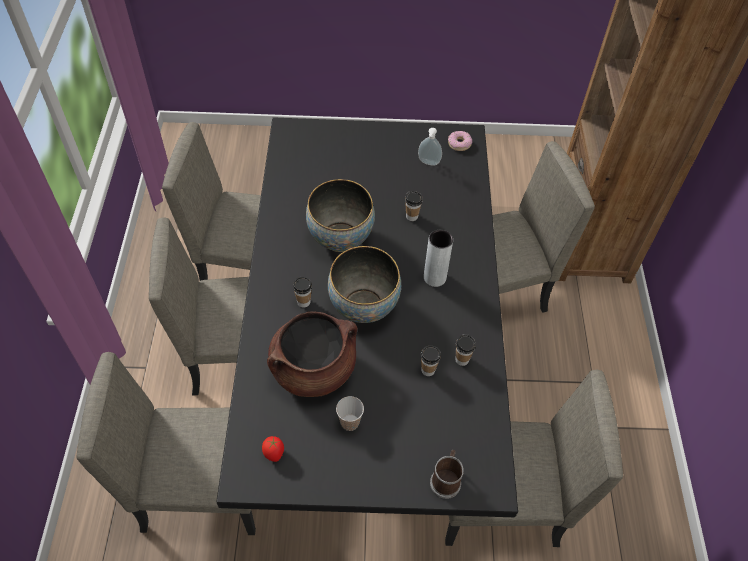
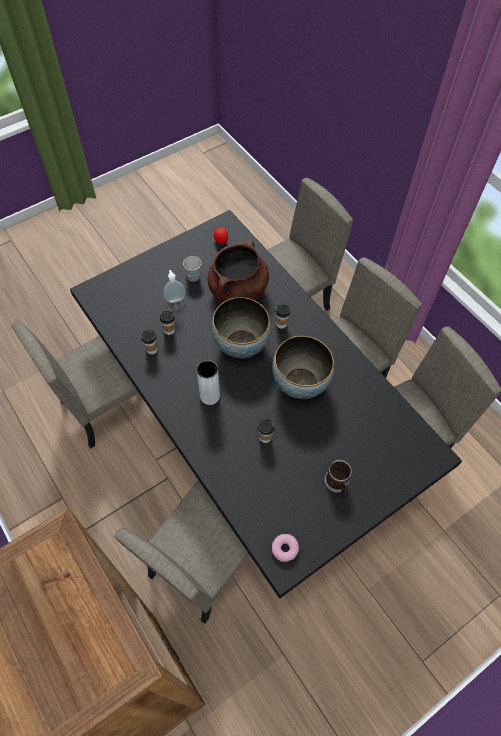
camera: 145 degrees right, 5 degrees up
soap dispenser [418,128,442,166] -> soap dispenser moved to [164,270,185,303]
mug [430,450,464,499] -> mug moved to [324,460,352,494]

